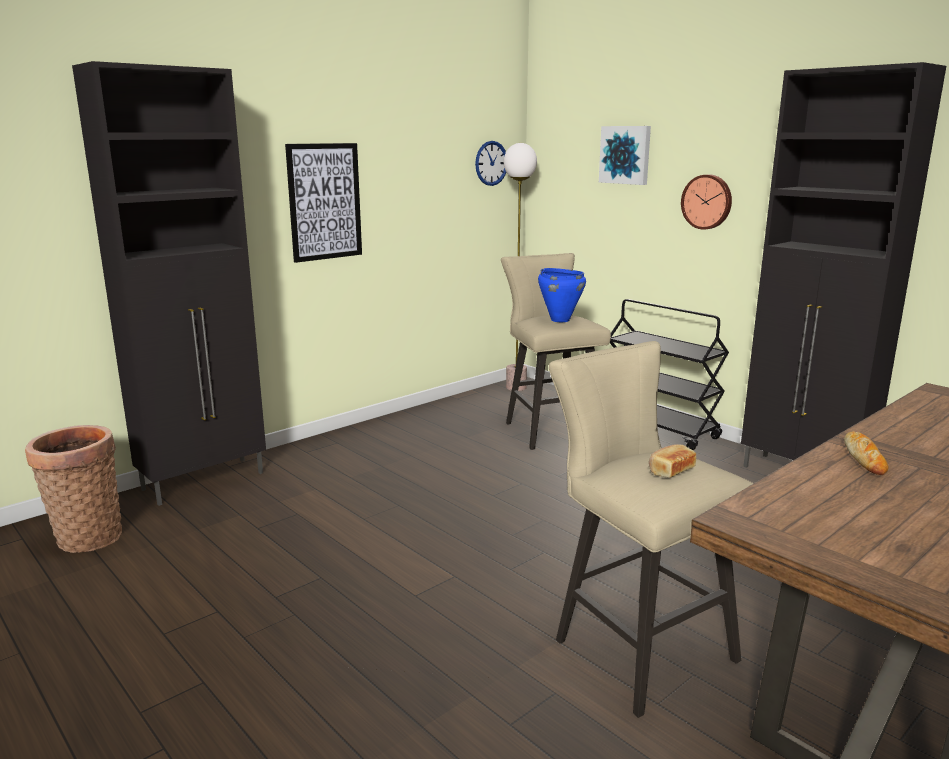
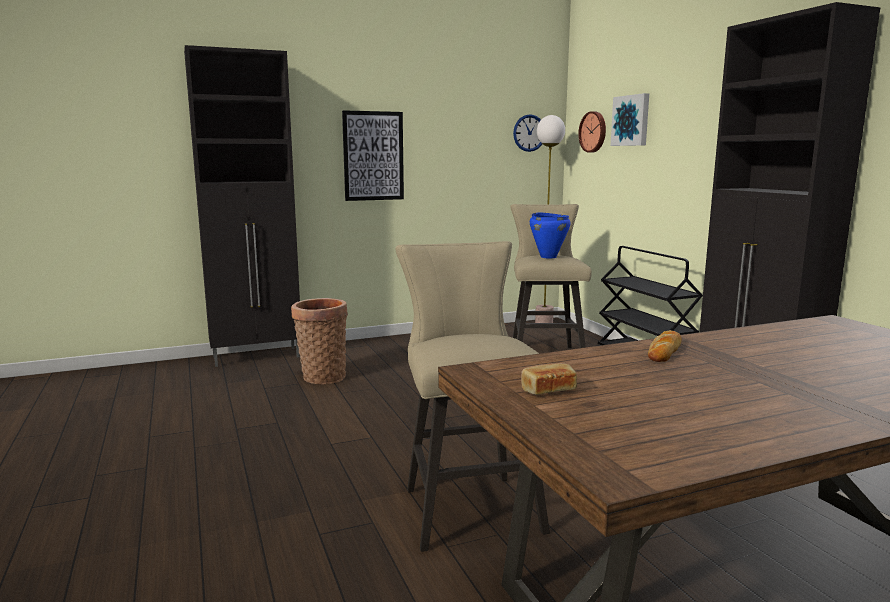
camera: 20 degrees right, 5 degrees down
basket [25,425,122,553] -> basket moved to [291,298,348,384]
bread [649,444,696,478] -> bread moved to [521,363,577,395]
wall clock [681,174,732,230] -> wall clock moved to [578,111,606,153]

